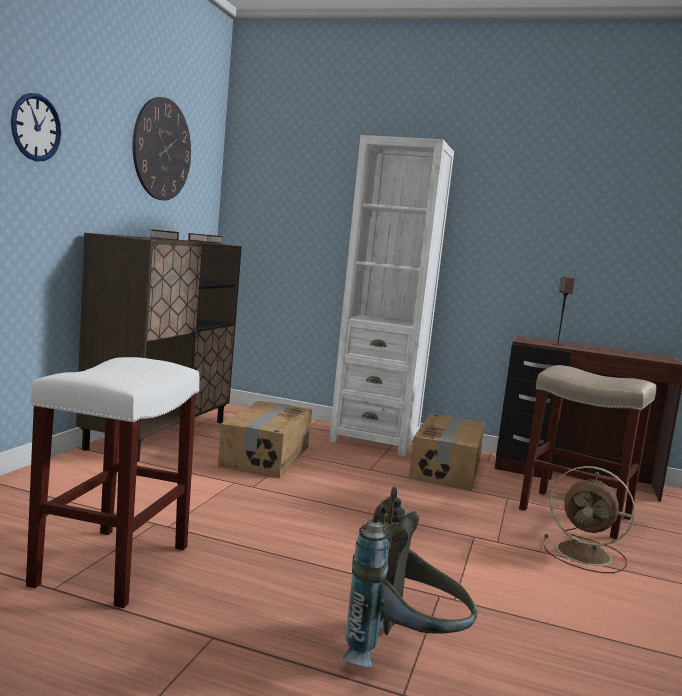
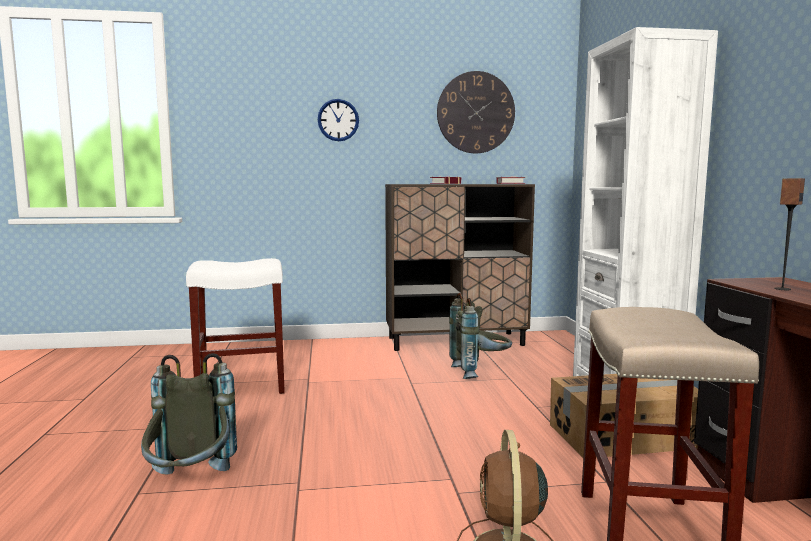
camera: 65 degrees right, 0 degrees up
cardboard box [218,401,312,479] -> grey backpack [449,293,512,379]

